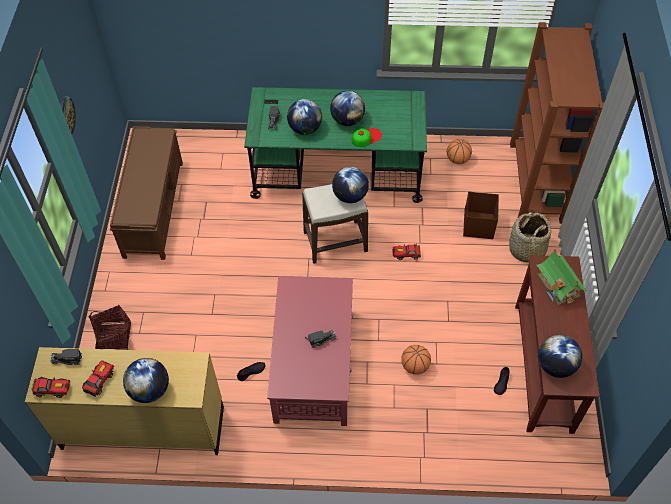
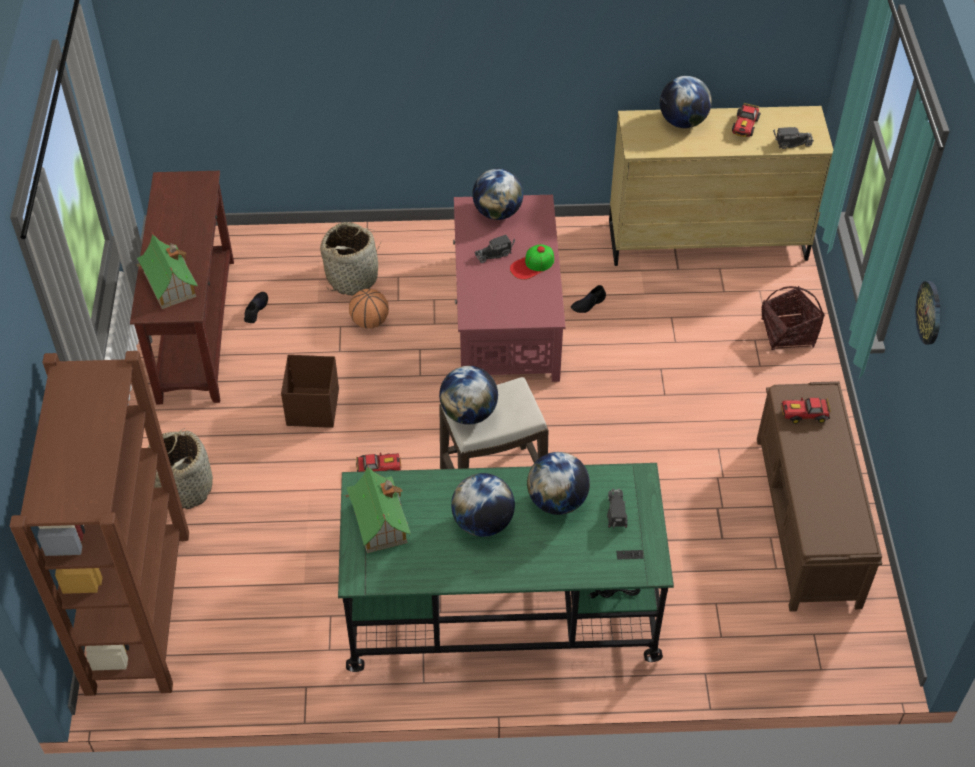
camera: 175 degrees right, 5 degrees down
toy car [31,377,71,398] -> toy car moved to [781,397,831,424]
cap [352,128,382,147] -> cap moved to [510,244,554,280]
basketball [447,139,472,164] -> none
brown storage box [463,192,499,239] -> brown storage box moved to [281,355,339,428]
globe [538,335,582,378] -> globe moved to [472,169,523,220]
none -> basket [320,222,381,296]
none -> toy house [344,463,411,553]

